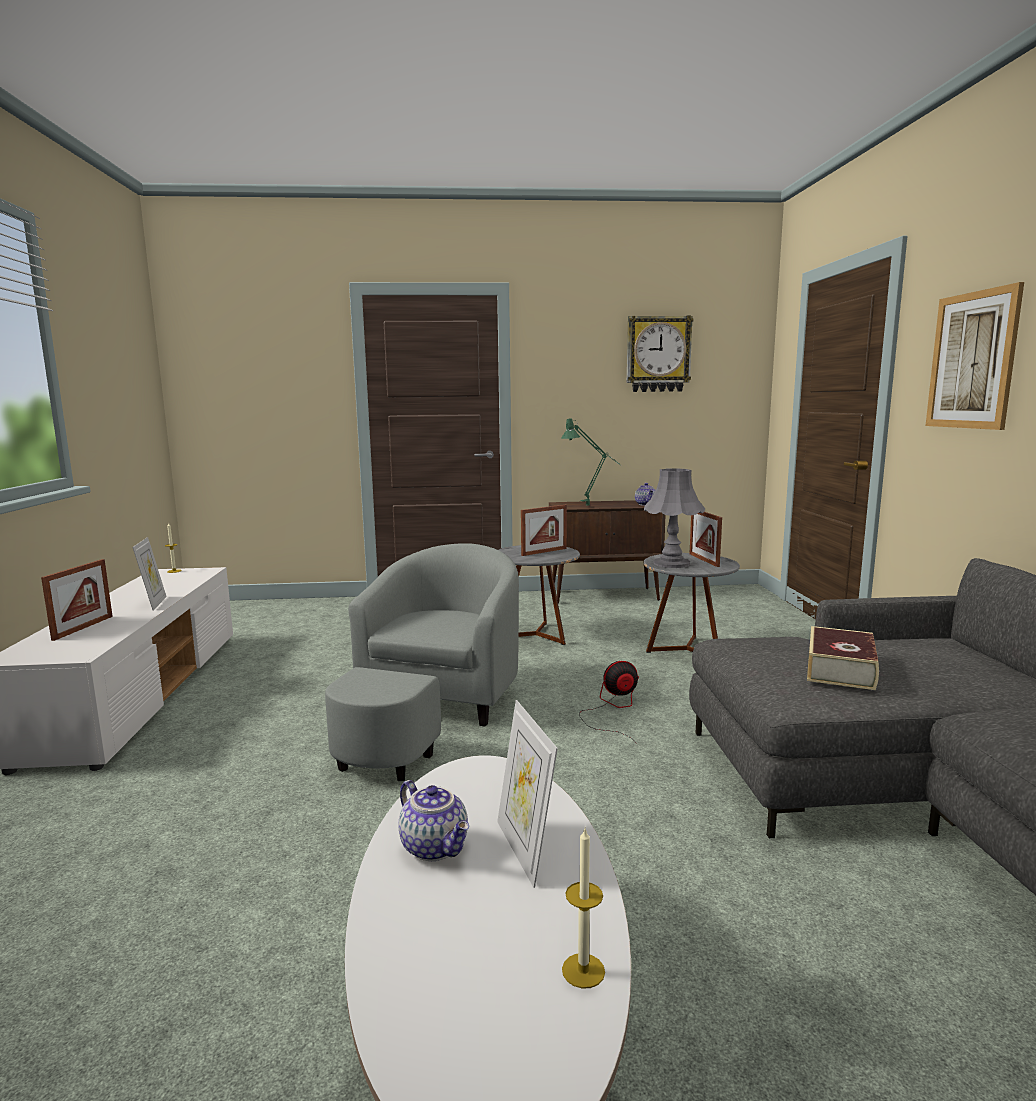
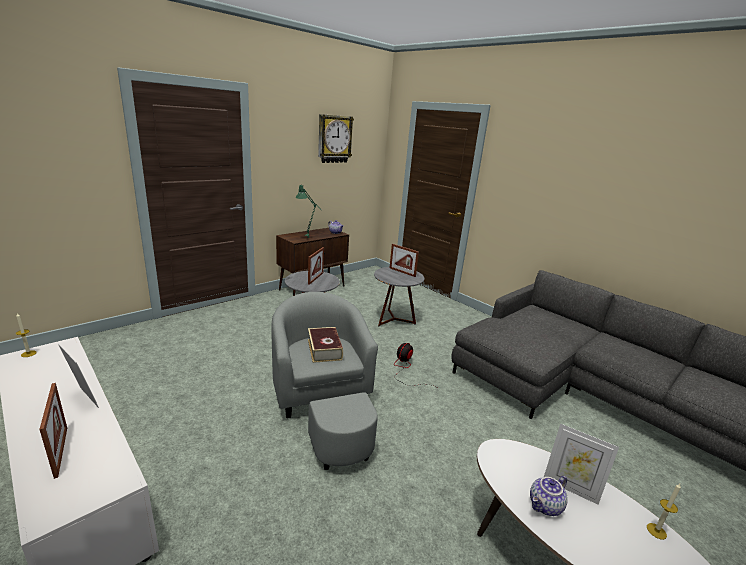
camera: 40 degrees left, 10 degrees up
teapot [398,780,469,861] -> teapot turned 135 degrees clockwise [530,476,568,516]
grey table lamp [644,468,705,568] -> none
book [807,626,879,690] -> book moved to [308,327,343,363]
picture [925,282,1024,430] -> none

